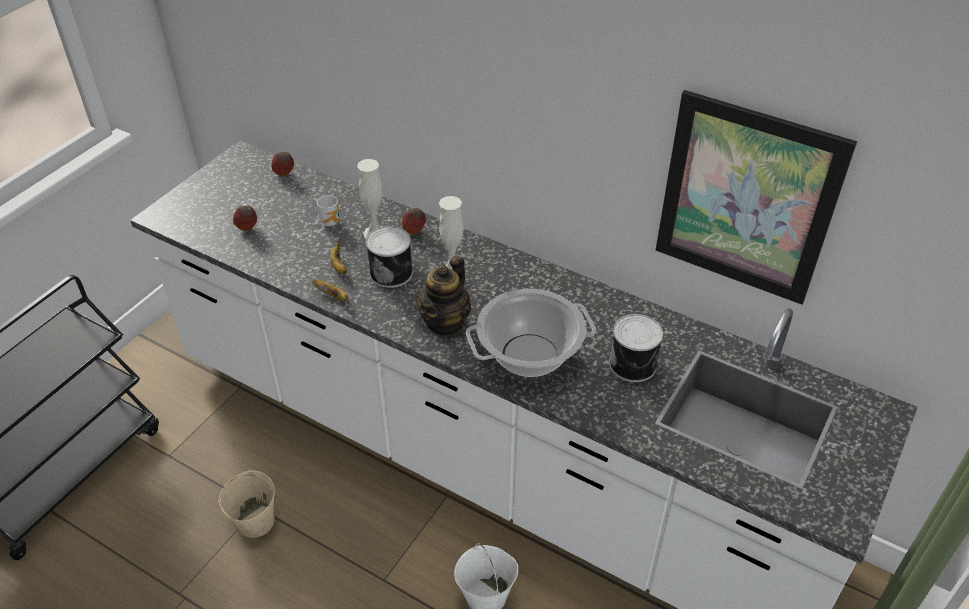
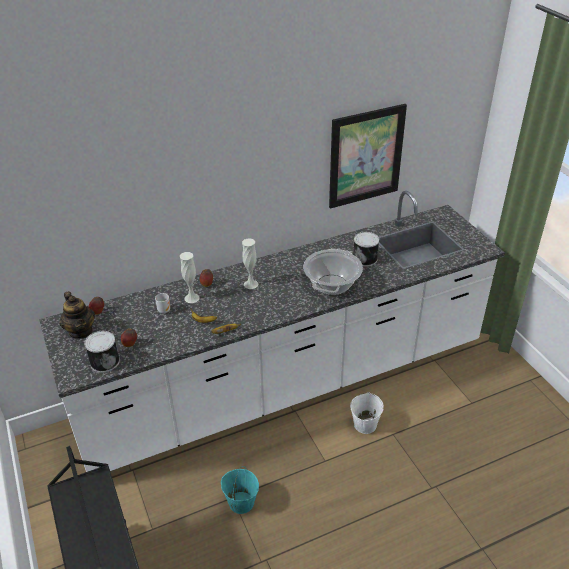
camera: 55 degrees left, 5 degrees down
beige bucket [219,470,275,538] -> turquoise bucket [221,466,259,514]
can [366,226,413,288] -> can moved to [84,331,120,373]
teapot [416,256,471,336] -> teapot moved to [59,291,95,339]

